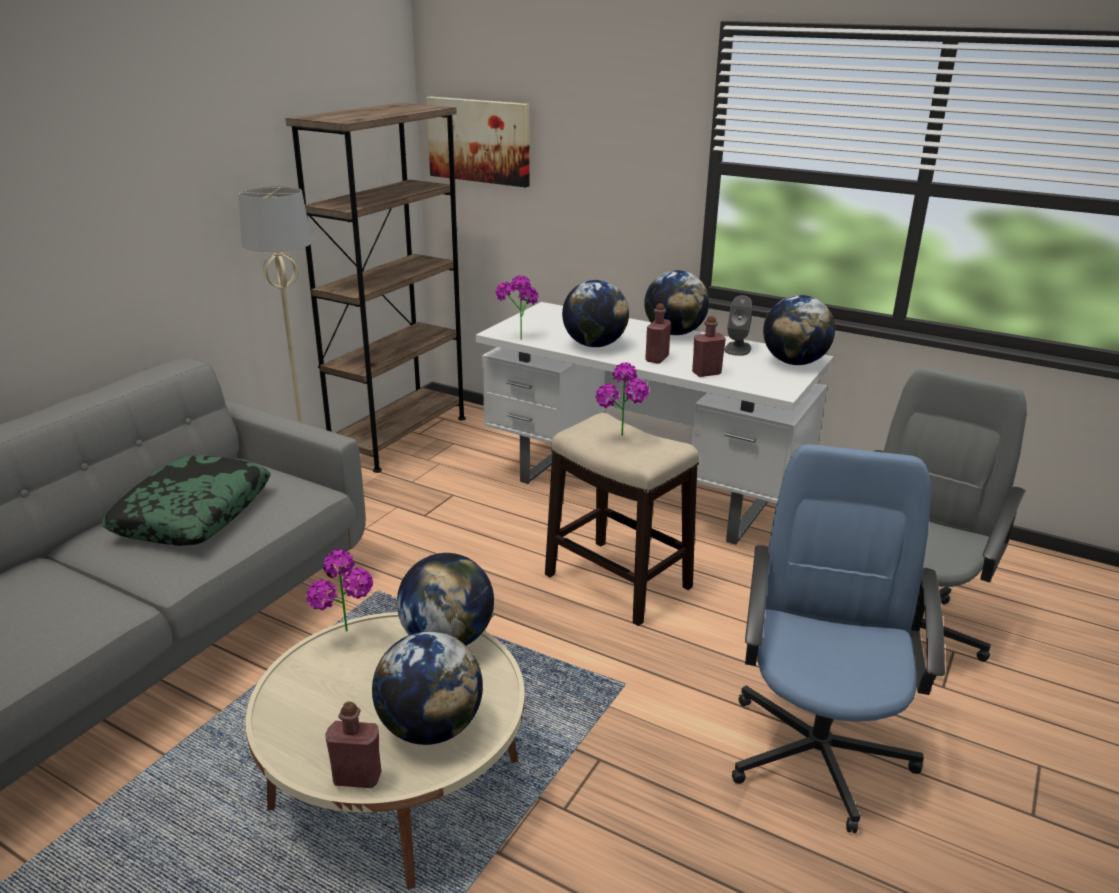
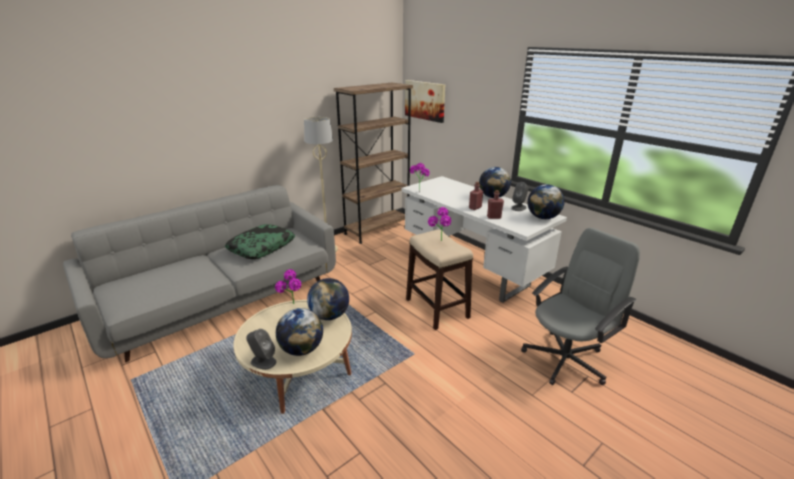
camera: 20 degrees right, 0 degrees up
red bottle [325,702,382,788] -> grey speaker [246,329,276,370]
globe [562,280,629,347] -> none
blue office chair [732,444,945,833] -> none

